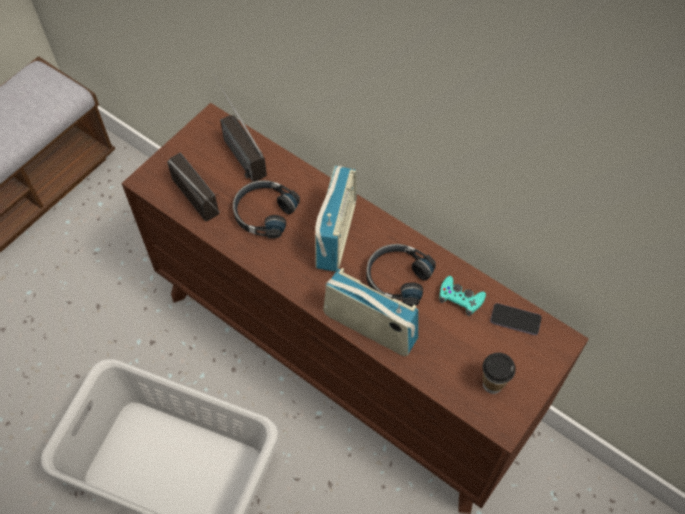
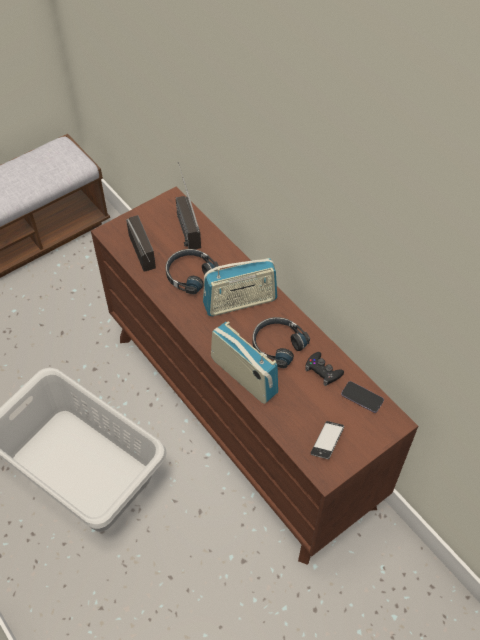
camera: 15 degrees right, 5 degrees down
radio [315,166,356,272] -> radio turned 45 degrees clockwise [203,258,277,316]
turquoise game controller [439,276,486,316] -> black game controller [305,352,344,386]
cup [482,353,516,394] -> phone [311,421,344,459]

